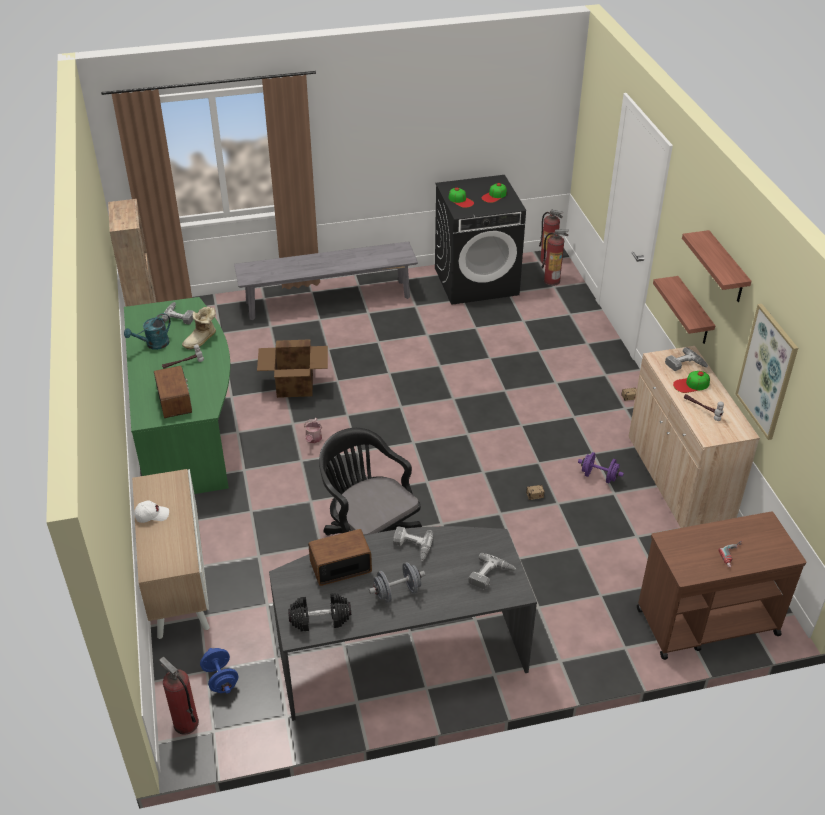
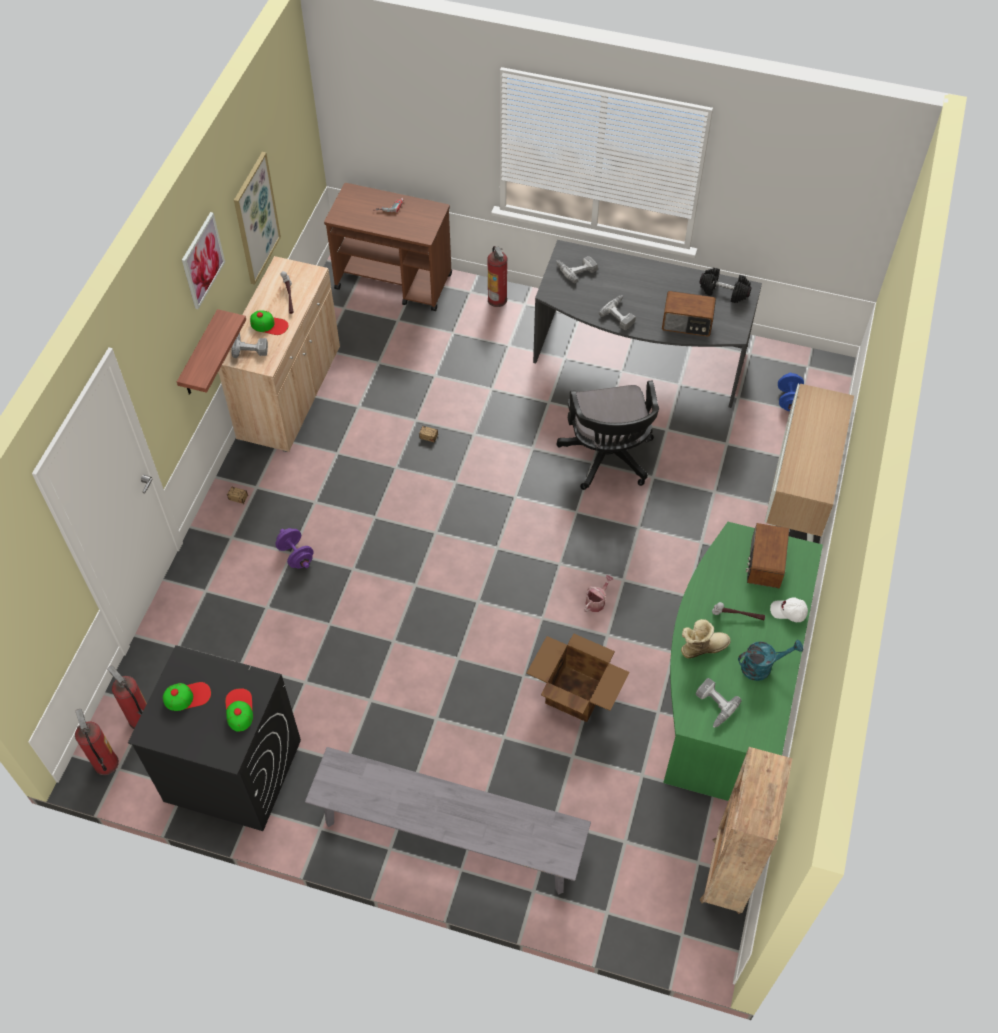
camera: 150 degrees left, 15 degrees up
white cap [134,501,169,523] -> white cap moved to [770,597,808,622]
fire extinguisher [159,657,199,735] -> fire extinguisher moved to [487,246,507,307]
grey dumbbell [369,562,425,603] -> none
purple dumbbell [578,452,624,483] -> purple dumbbell moved to [275,528,314,569]
shelf [682,230,752,302] -> picture [182,212,225,309]

